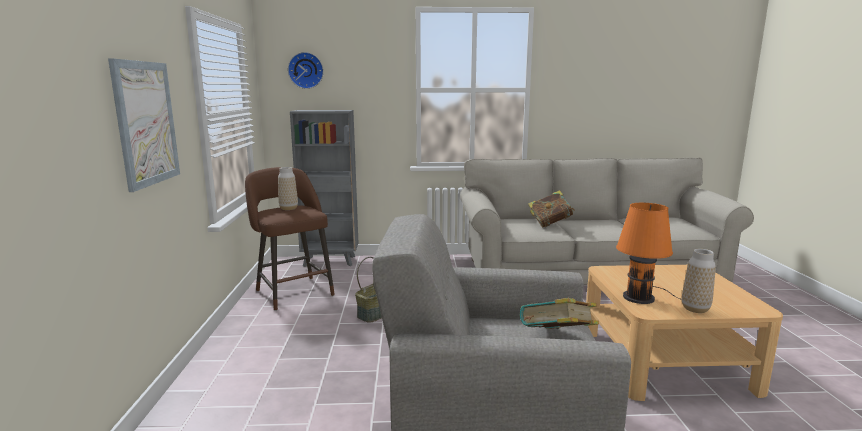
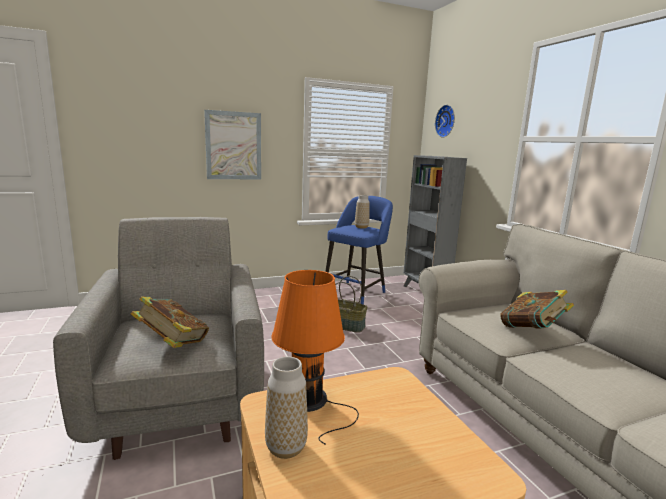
camera: 70 degrees right, 0 degrees up
brown stool [245,167,335,311] -> blue stool [325,196,393,305]

